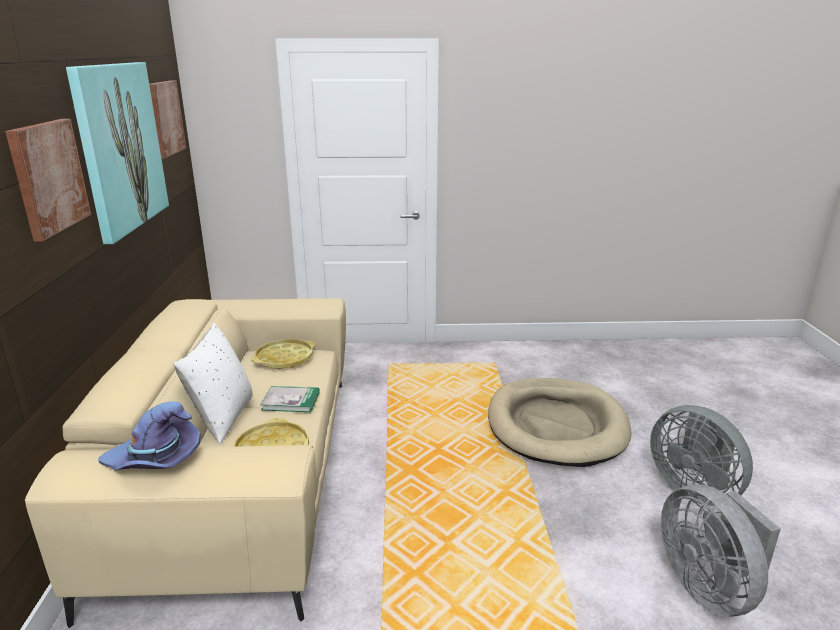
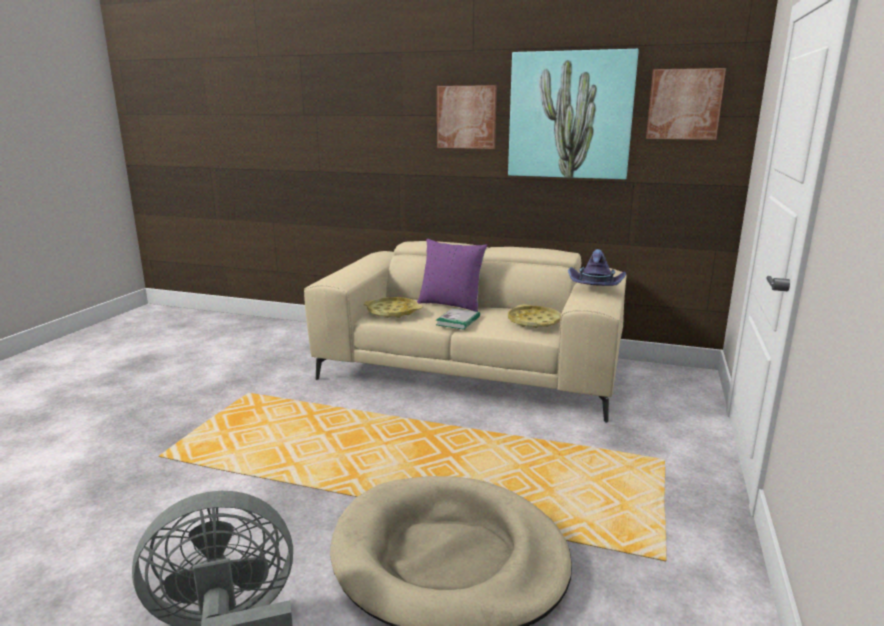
camera: 110 degrees right, 5 degrees down
purple hat [98,401,201,471] -> purple hat moved to [568,249,626,286]
white pillow [174,323,253,445] -> purple pillow [417,239,487,312]
grey fan [661,484,781,617] -> none

